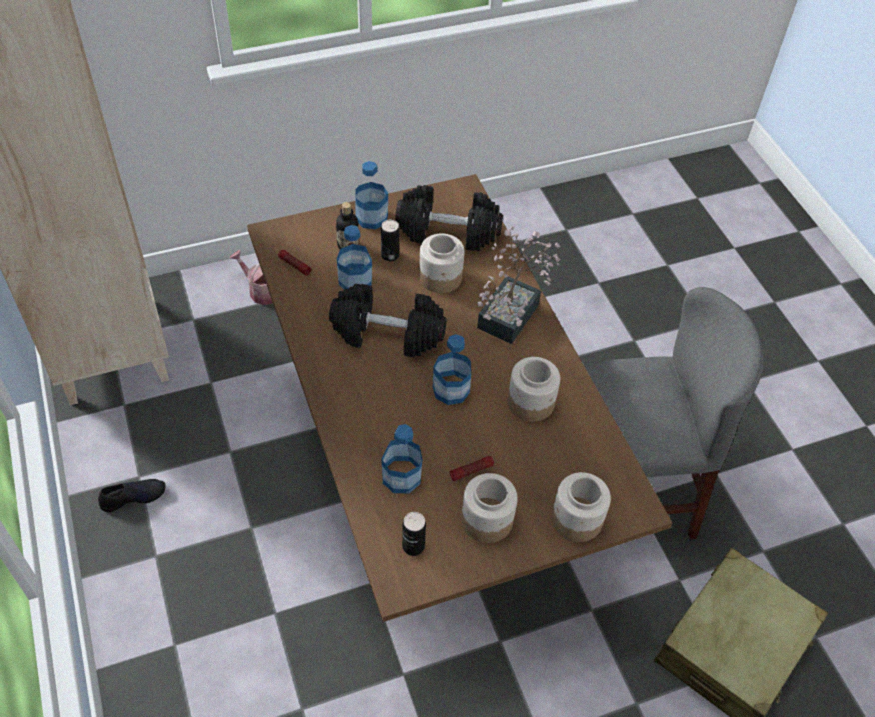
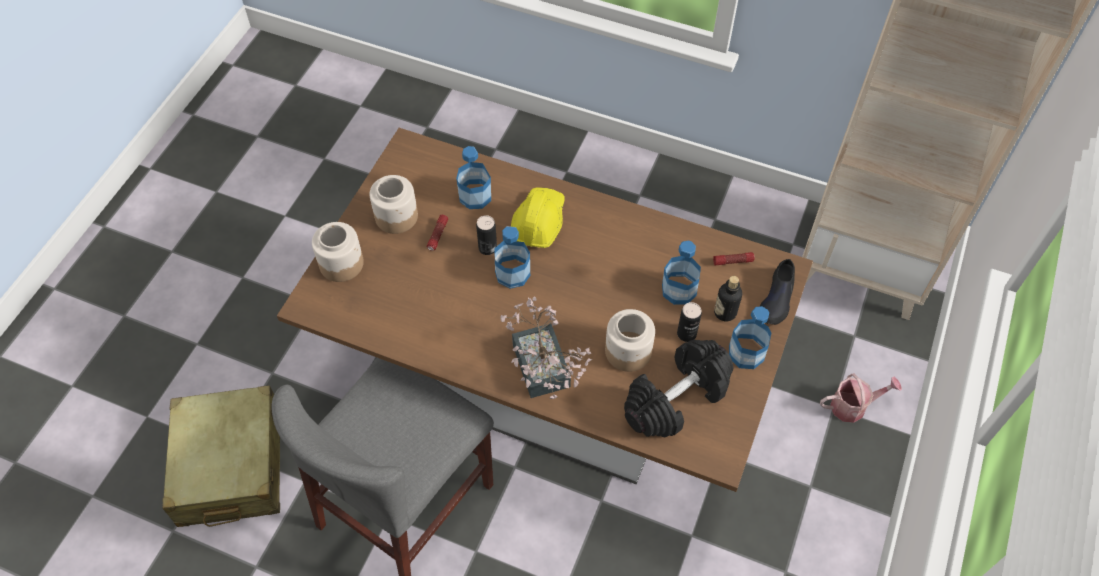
camera: 135 degrees right, 5 degrees up
black shoe [98,479,166,512] -> black shoe moved to [760,259,795,325]
black dumbbell [329,284,447,357] -> none
can [402,512,426,556] -> can moved to [476,215,497,255]
jar [508,357,560,422] -> none
none -> yellow hard hat [511,187,565,248]

